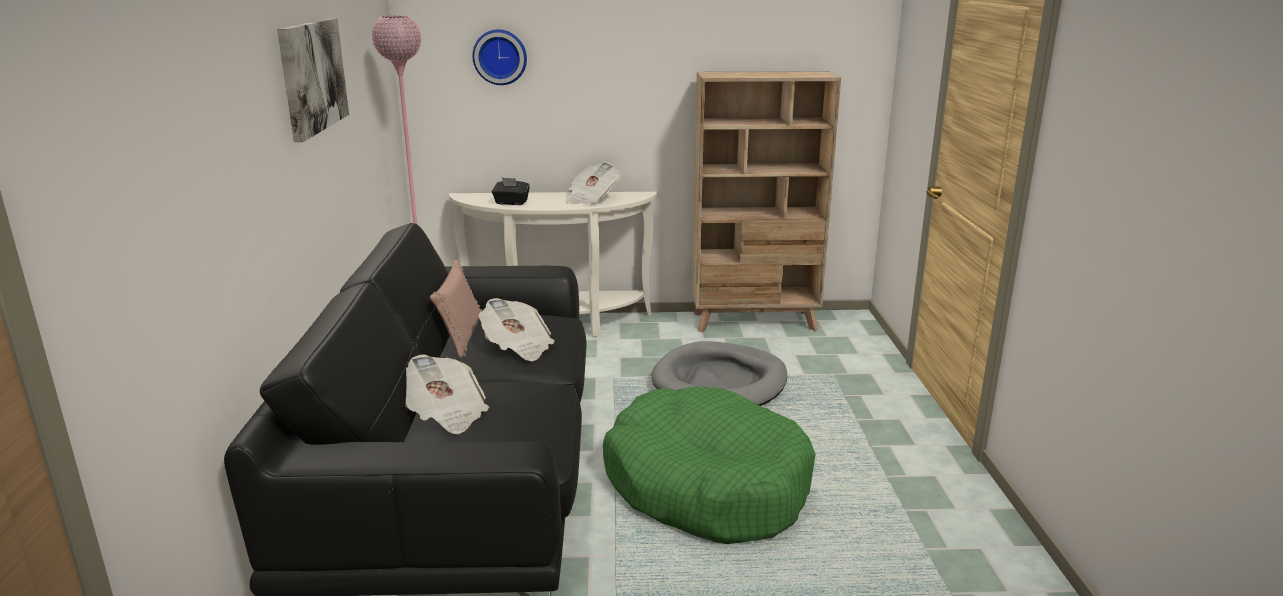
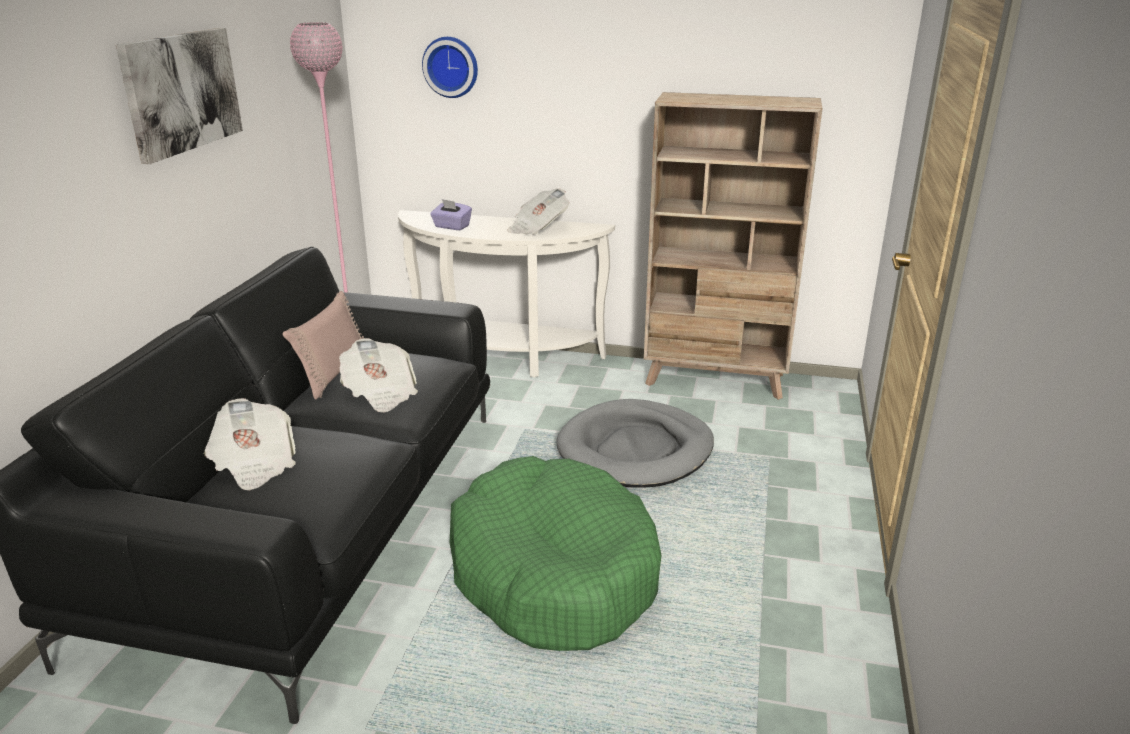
camera: 15 degrees right, 5 degrees up
black tissue box [492,177,530,205] -> purple tissue box [430,199,472,230]

